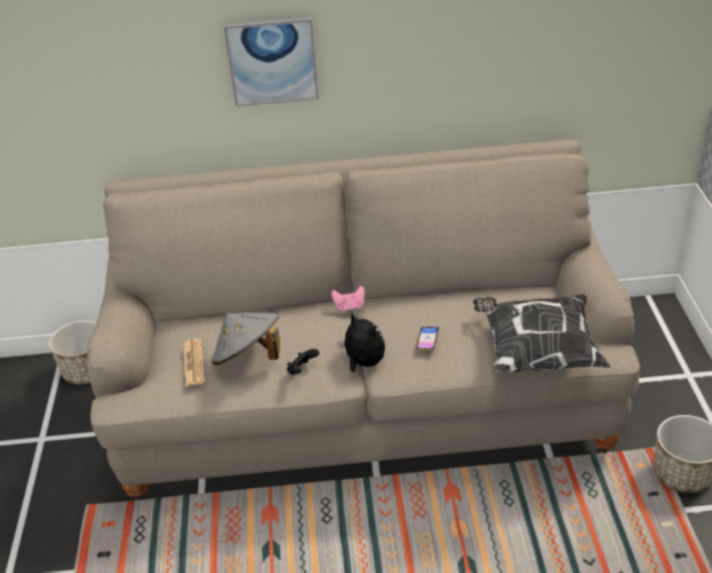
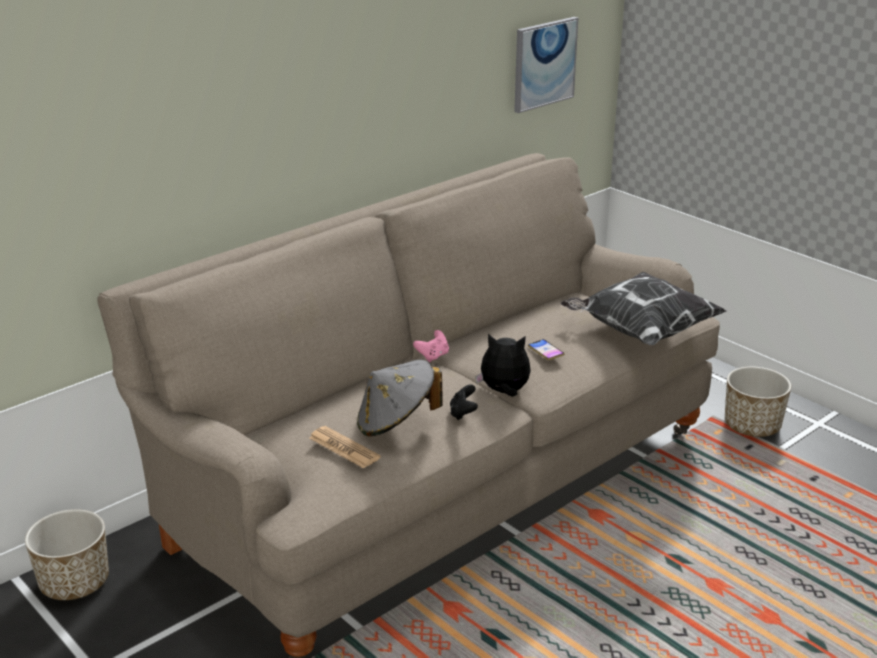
camera: 40 degrees left, 10 degrees down
picture [224,17,319,106] -> picture moved to [514,17,578,113]

